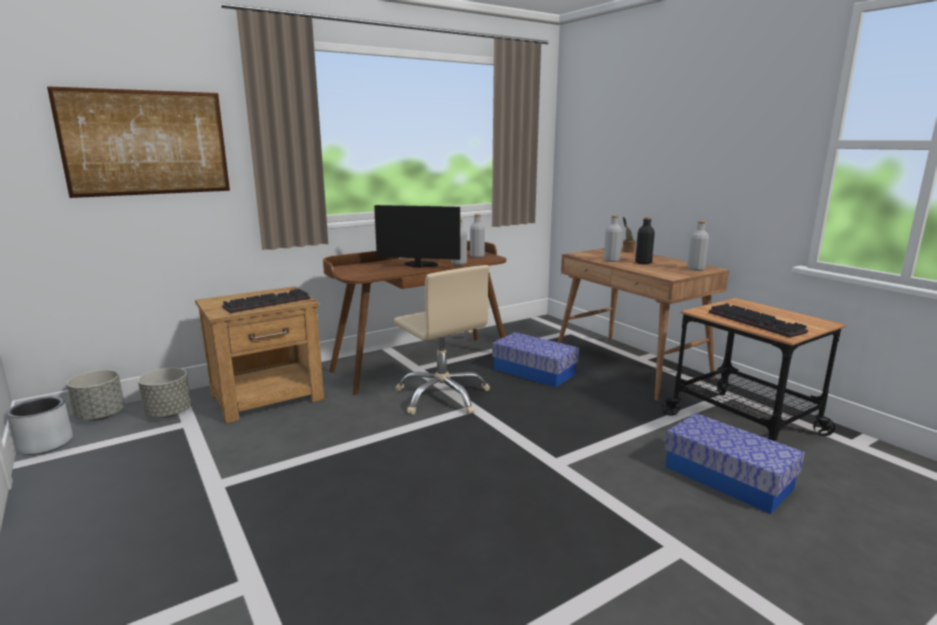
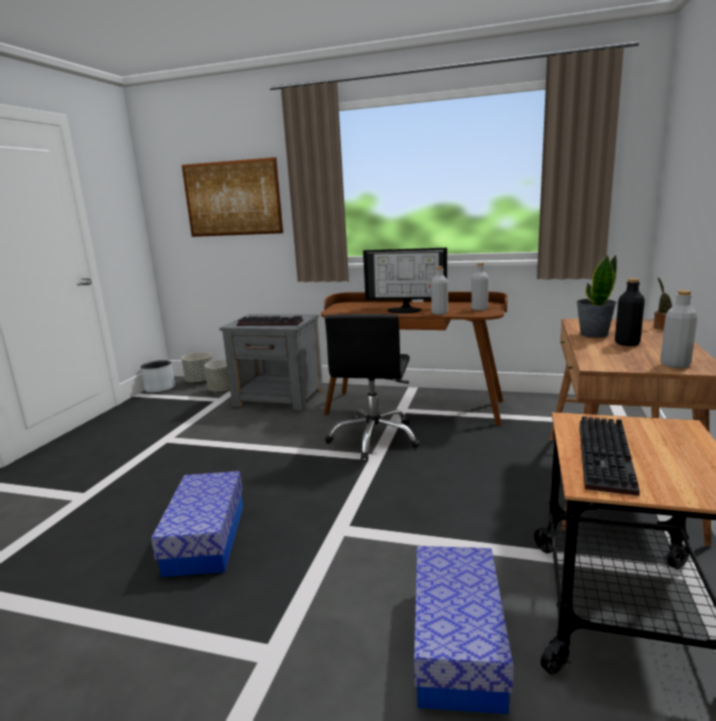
camera: 50 degrees right, 0 degrees up
brown nightstand [195,286,324,424] -> grey nightstand [219,314,323,411]
monitor [374,205,460,268] -> monitor turned 135 degrees clockwise [363,248,447,313]
beige office chair [393,265,490,415] -> black office chair [325,314,420,461]
storage box [492,332,579,387] -> storage box moved to [151,471,243,577]
grey bottle [604,215,622,262] -> potted plant [576,255,617,338]

